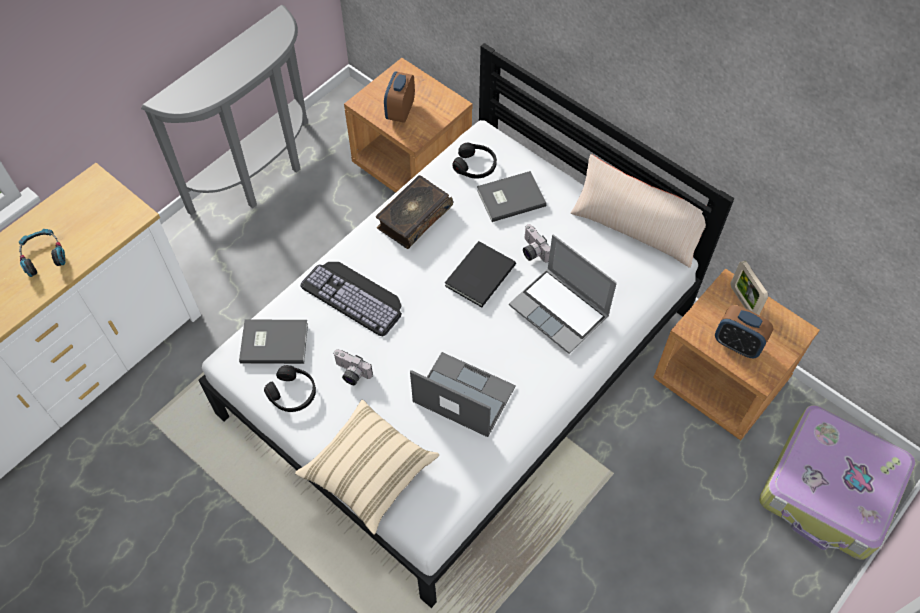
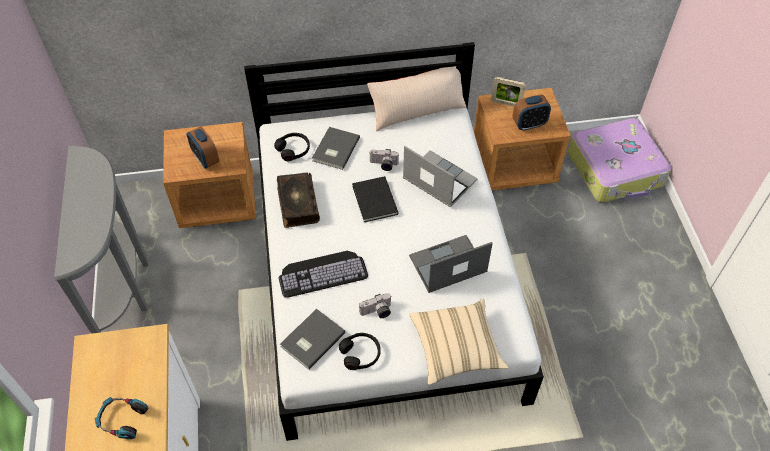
camera: 50 degrees left, 5 degrees down
laptop [509,235,617,354] -> laptop turned 135 degrees counterclockwise [403,146,478,207]

